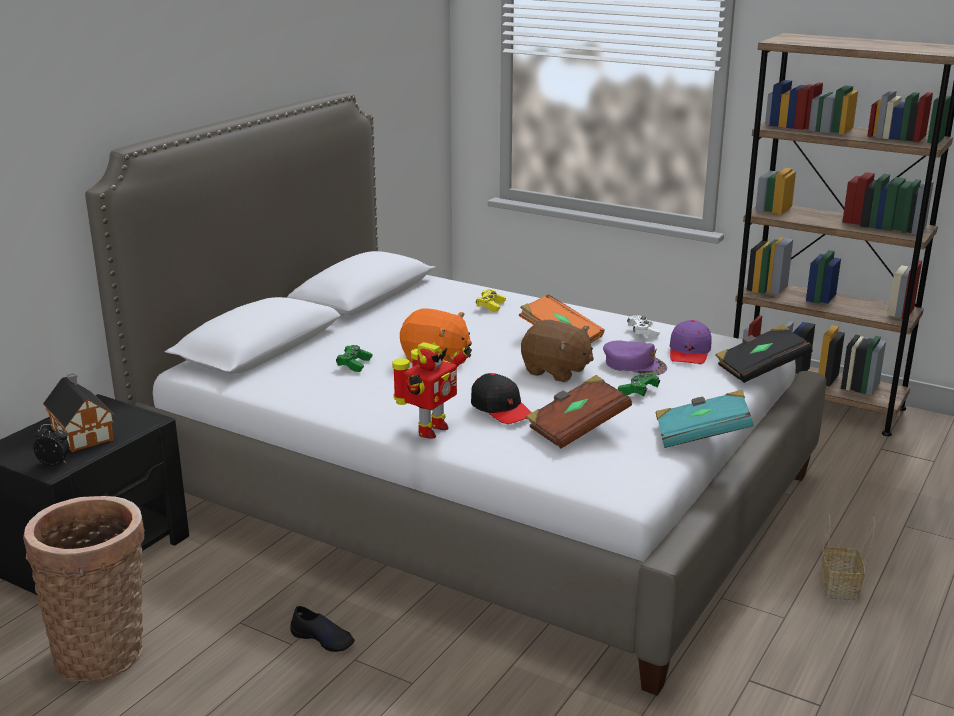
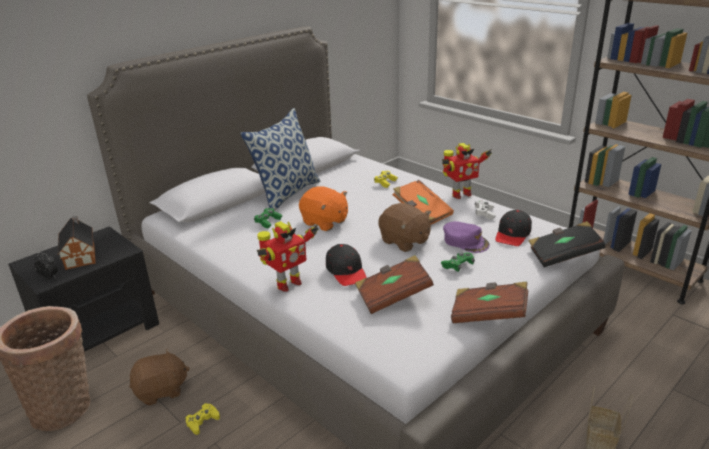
camera: 15 degrees right, 5 degrees up
black shoe [290,606,355,652] -> yellow game controller [185,403,220,435]
turquoise book [656,390,753,448] -> brown book [451,282,528,323]
purple cap [670,320,712,364] -> black cap [495,210,532,246]
none -> brown plush toy [129,348,190,405]
none -> pillow [240,108,320,211]
none -> toy robot [442,143,492,199]

